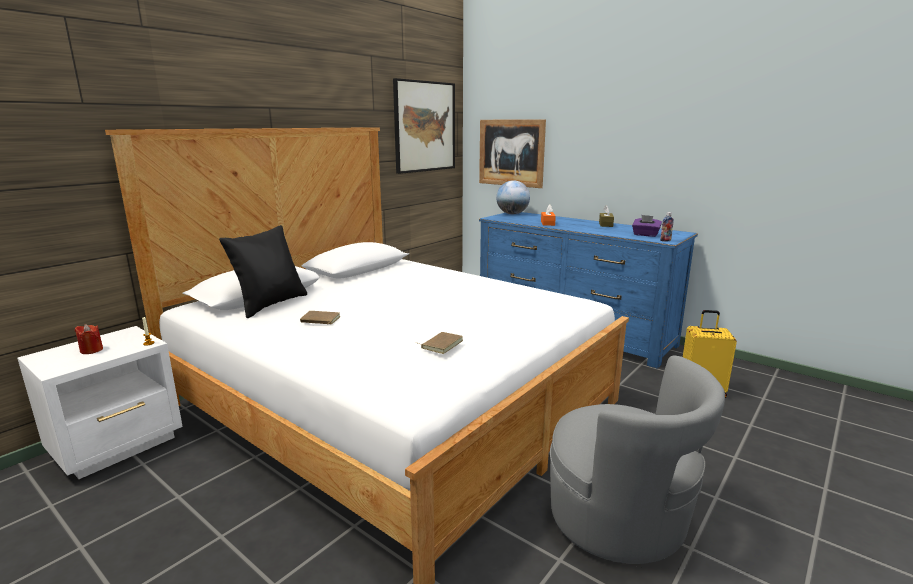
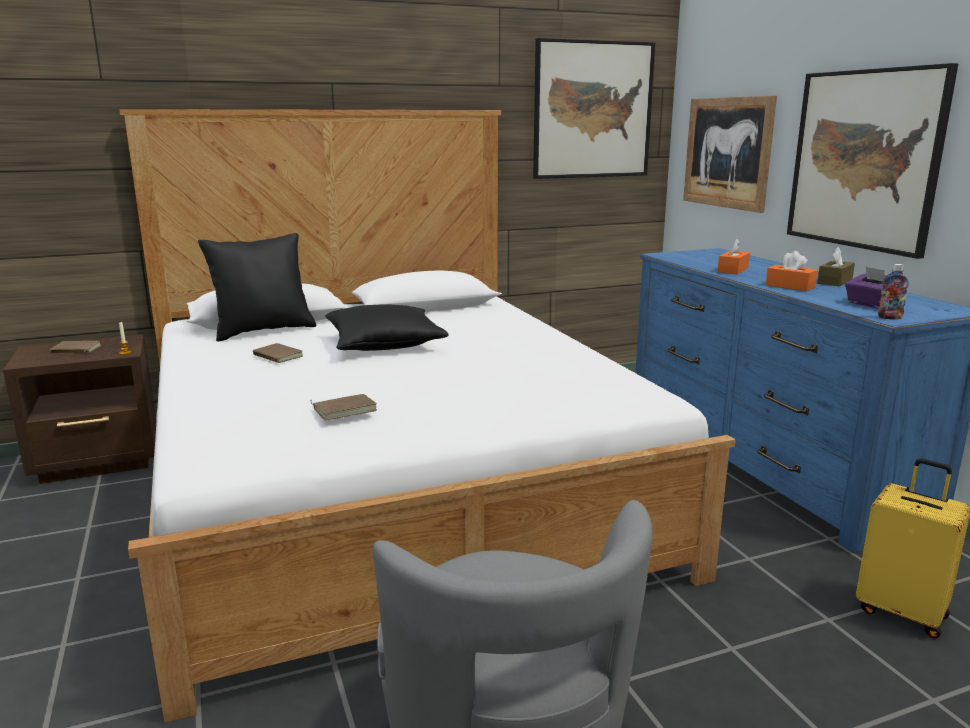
camera: 30 degrees right, 0 degrees up
white nightstand [17,326,183,479] -> brown nightstand [3,334,156,484]
red candle [75,324,103,354] -> brown book [50,341,101,353]
globe [496,180,530,214] -> none
none -> black pillow [325,304,449,351]
none -> orange tissue box [766,251,818,291]
none -> picture [787,63,958,259]

